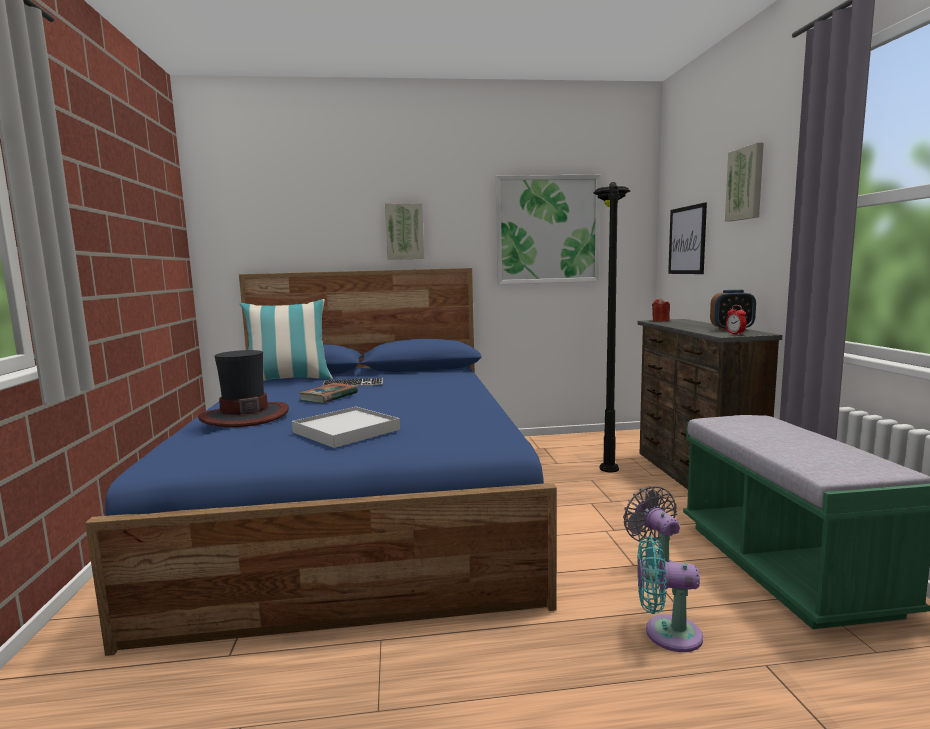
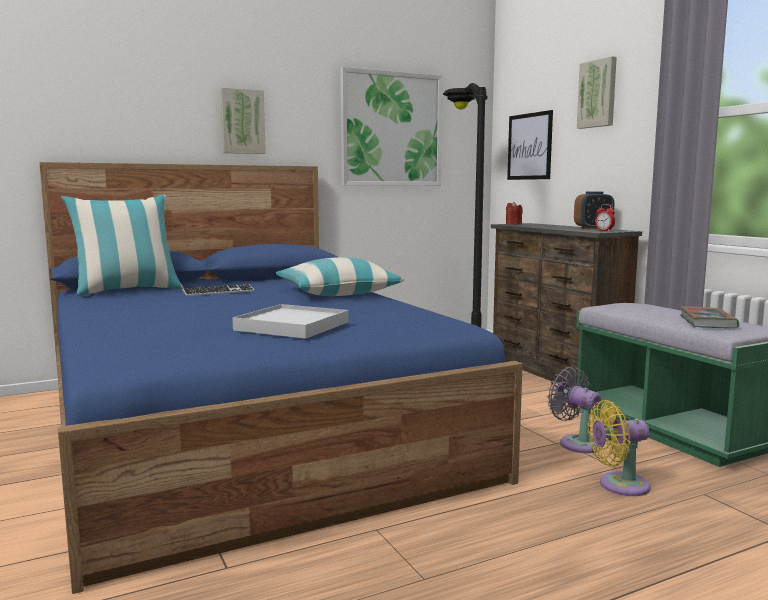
camera: 20 degrees left, 0 degrees up
hat [198,350,289,427] -> none
book [299,383,358,403] -> book moved to [680,306,739,328]
turquoise fan [637,536,703,652] -> yellow fan [588,400,651,496]
none -> pillow [276,257,404,296]

